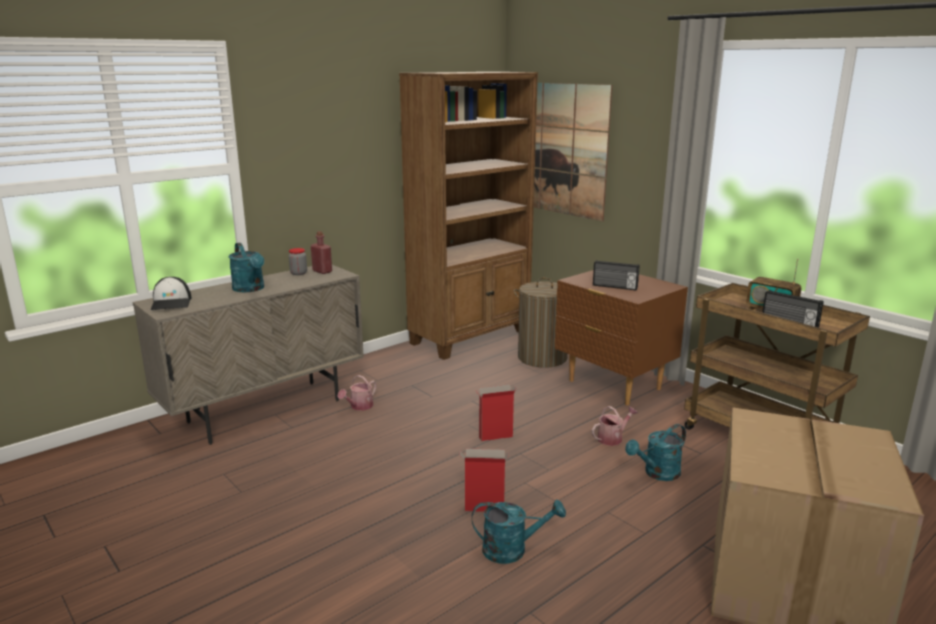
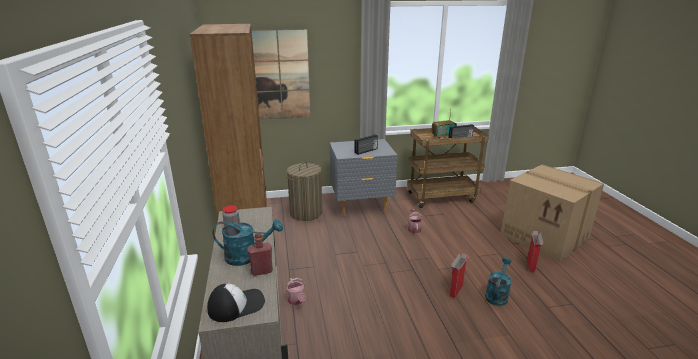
camera: 60 degrees left, 5 degrees up
cap [150,277,192,310] -> cap turned 45 degrees counterclockwise [207,284,265,322]
red bottle [311,231,332,274] -> red bottle moved to [247,232,273,276]
cardboard box [476,384,517,441] -> cardboard box moved to [527,231,544,273]
brown nightstand [555,270,688,406] -> grey nightstand [330,139,398,216]
turquoise watering can [625,424,686,481] -> none

